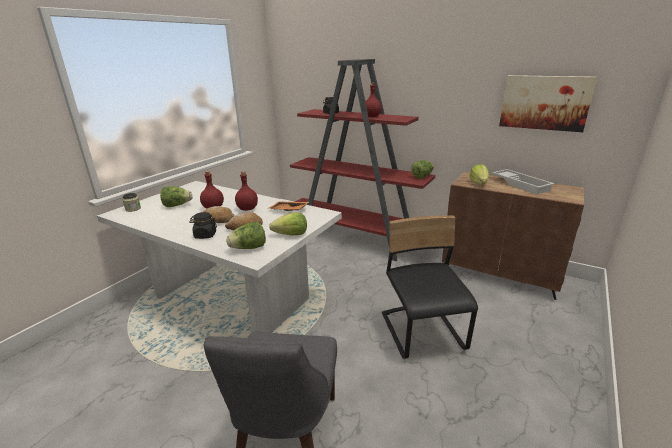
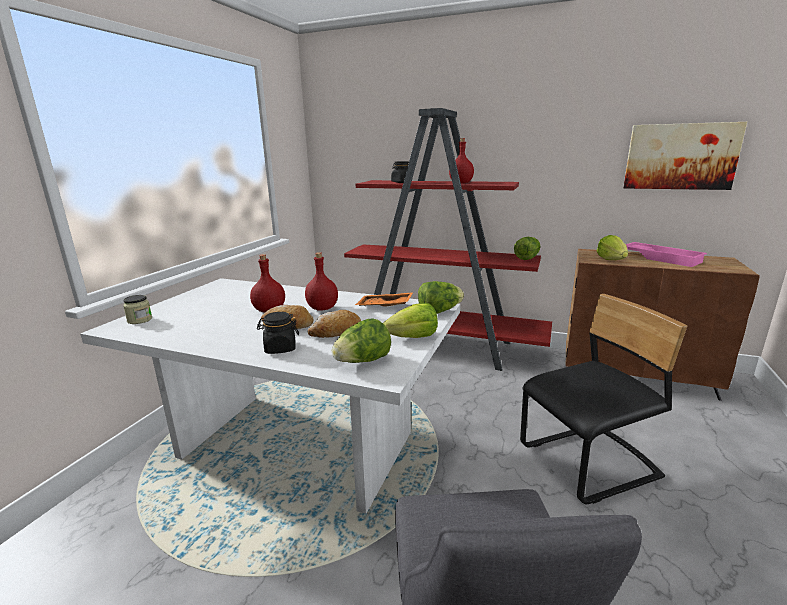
camera: 10 degrees left, 5 degrees down
lettuce [160,186,192,207] -> lettuce moved to [418,281,464,314]
black chair [382,215,478,359] -> black chair turned 90 degrees clockwise [520,294,687,504]
white tray [492,169,554,194] -> pink tray [625,242,707,267]

